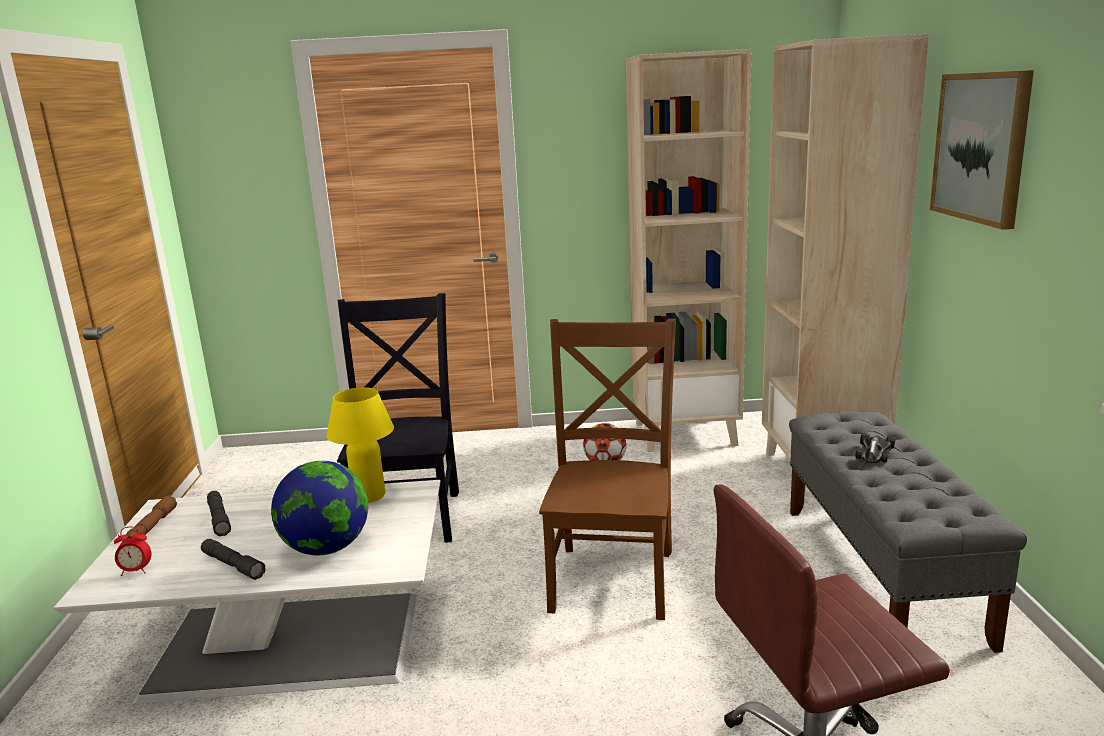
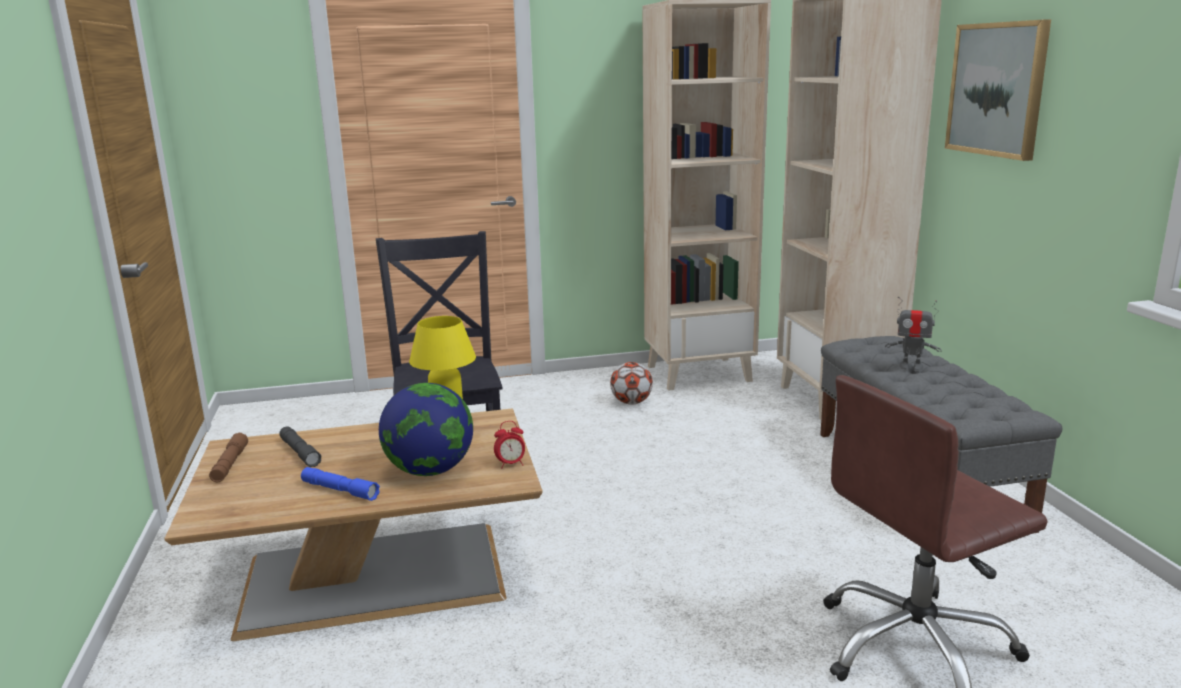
camera: 10 degrees left, 0 degrees up
white coffee table [54,480,441,704] -> brown coffee table [164,408,543,641]
alarm clock [114,527,152,576] -> alarm clock moved to [494,421,525,468]
grey flashlight [201,539,265,580] -> blue flashlight [301,467,380,501]
brown chair [539,318,676,620] -> none
toy car [855,433,895,463] -> toy robot [885,297,942,371]

